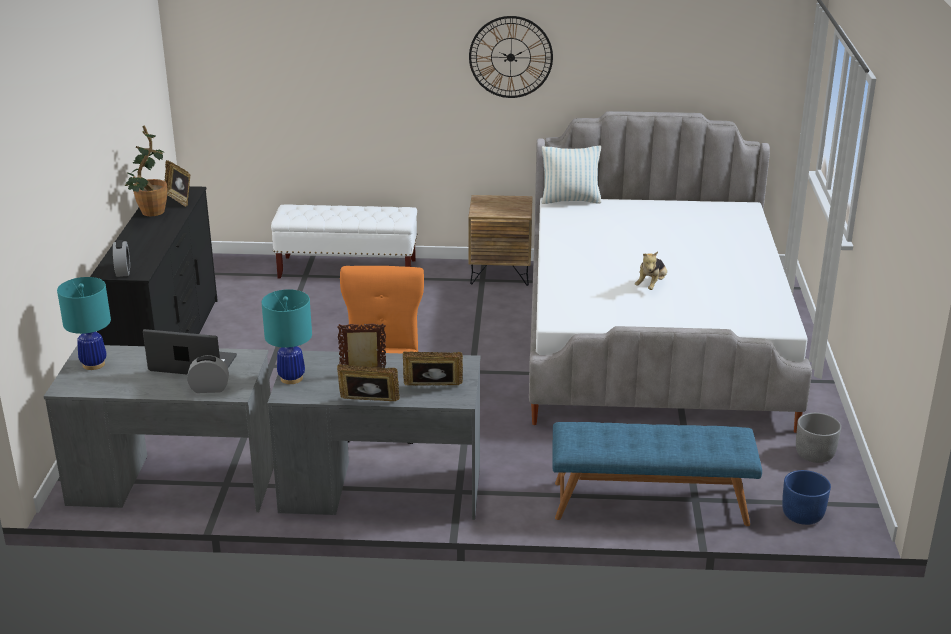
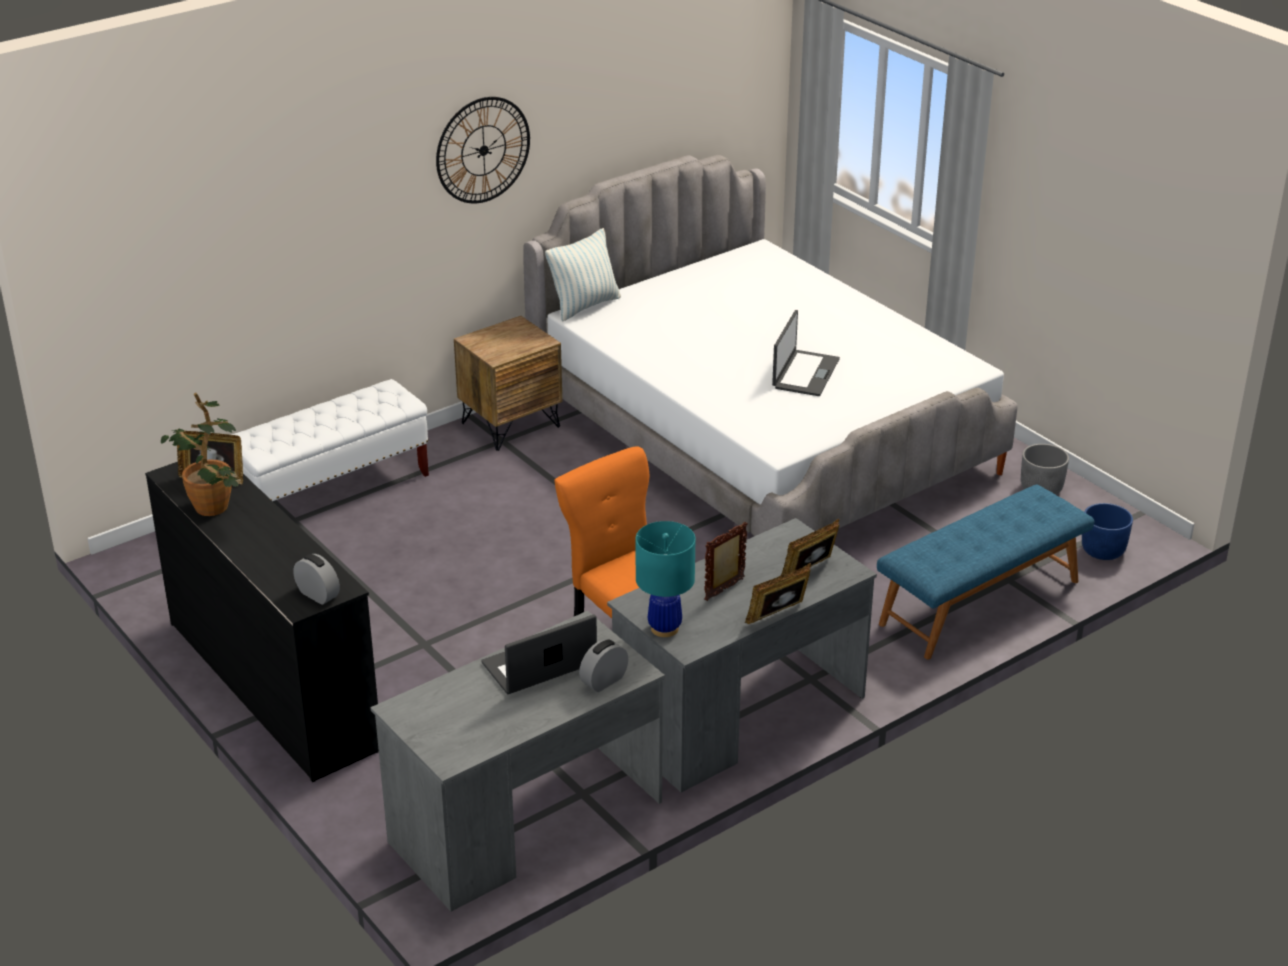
camera: 40 degrees left, 5 degrees up
turquoise table lamp [57,277,111,370] -> none
plush toy [635,251,667,290] -> laptop [772,310,840,396]

